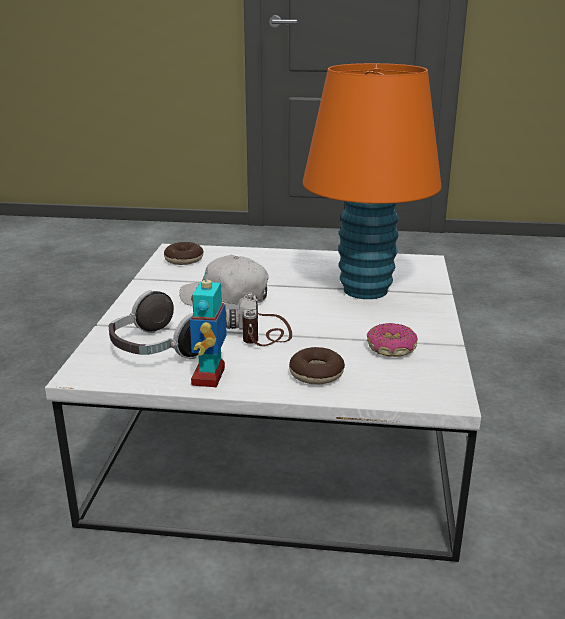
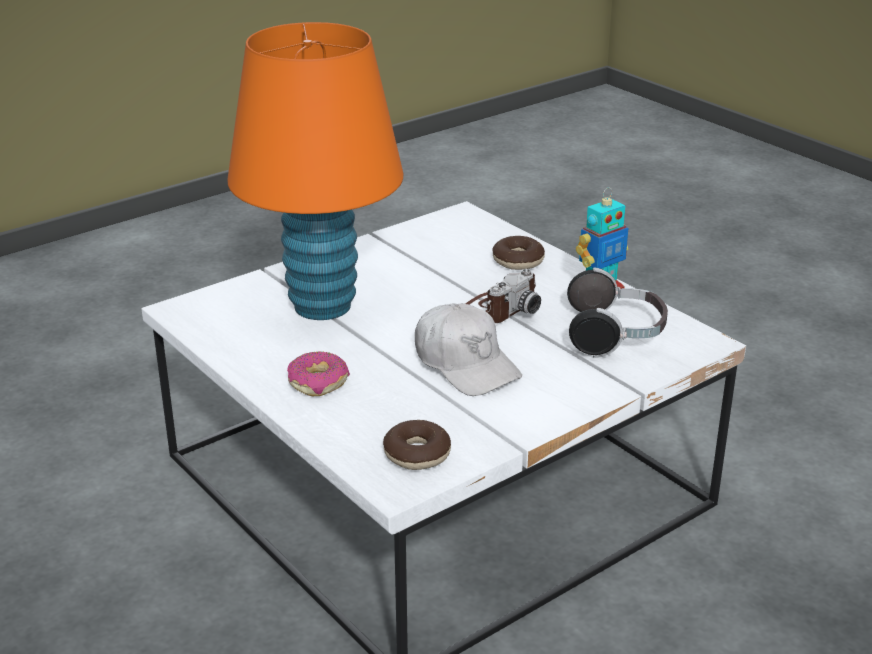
camera: 135 degrees left, 5 degrees up
donut [367,323,418,357] -> donut moved to [287,351,350,396]

